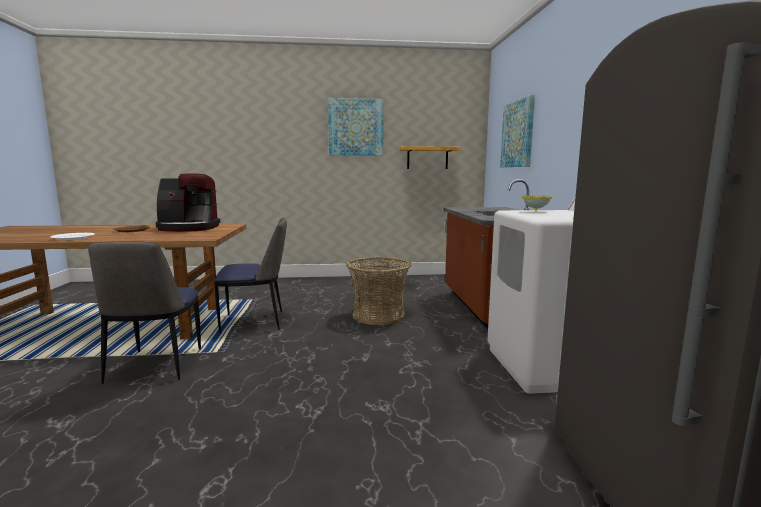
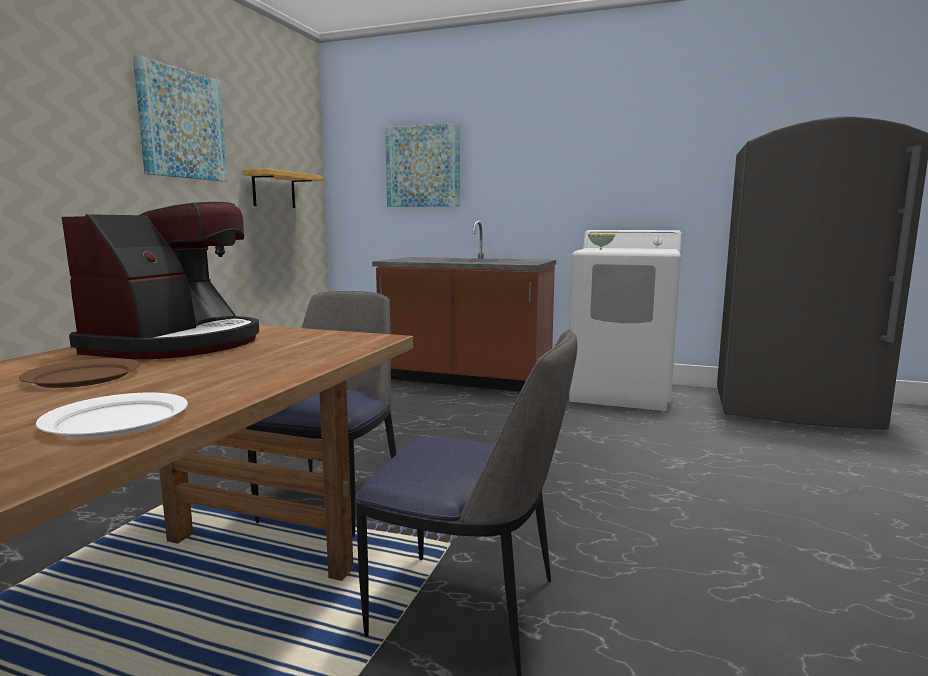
camera: 65 degrees left, 0 degrees up
basket [346,257,412,325] -> none

